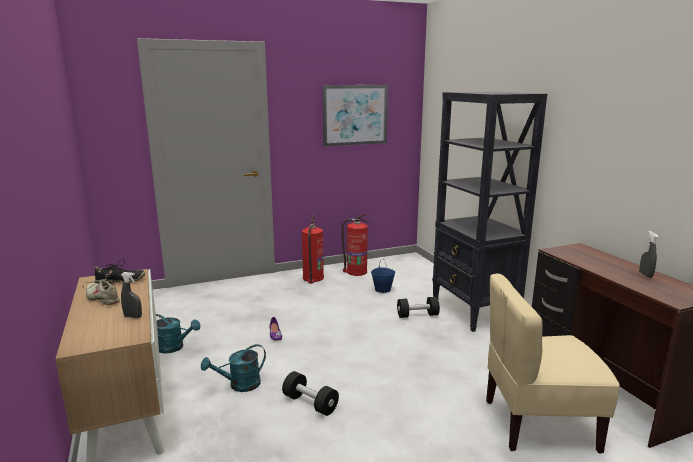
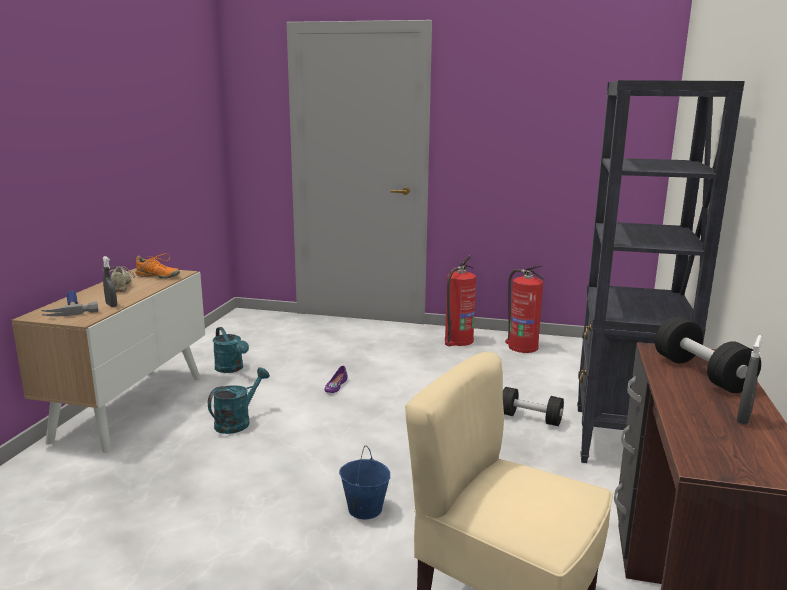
camera: 35 degrees right, 0 degrees up
black shoe [95,259,145,284] -> orange shoe [135,254,180,278]
turquoise watering can [201,344,266,392] -> turquoise watering can turned 120 degrees clockwise [208,367,270,434]
black dumbbell [282,371,339,416] -> black dumbbell moved to [655,317,761,393]
picture [322,85,388,147] -> none
blue bucket [371,260,396,293] -> blue bucket moved to [339,446,390,519]
none -> hammer [41,290,98,316]

